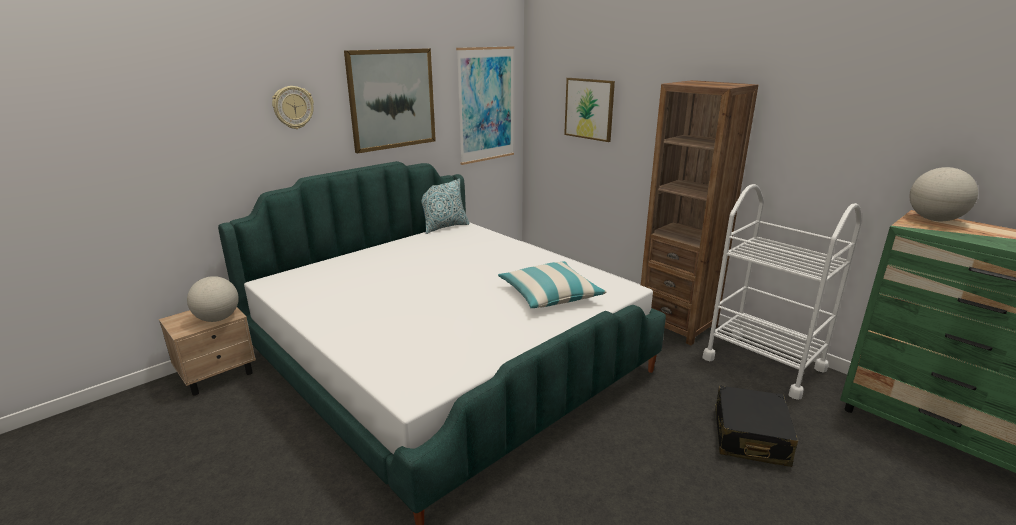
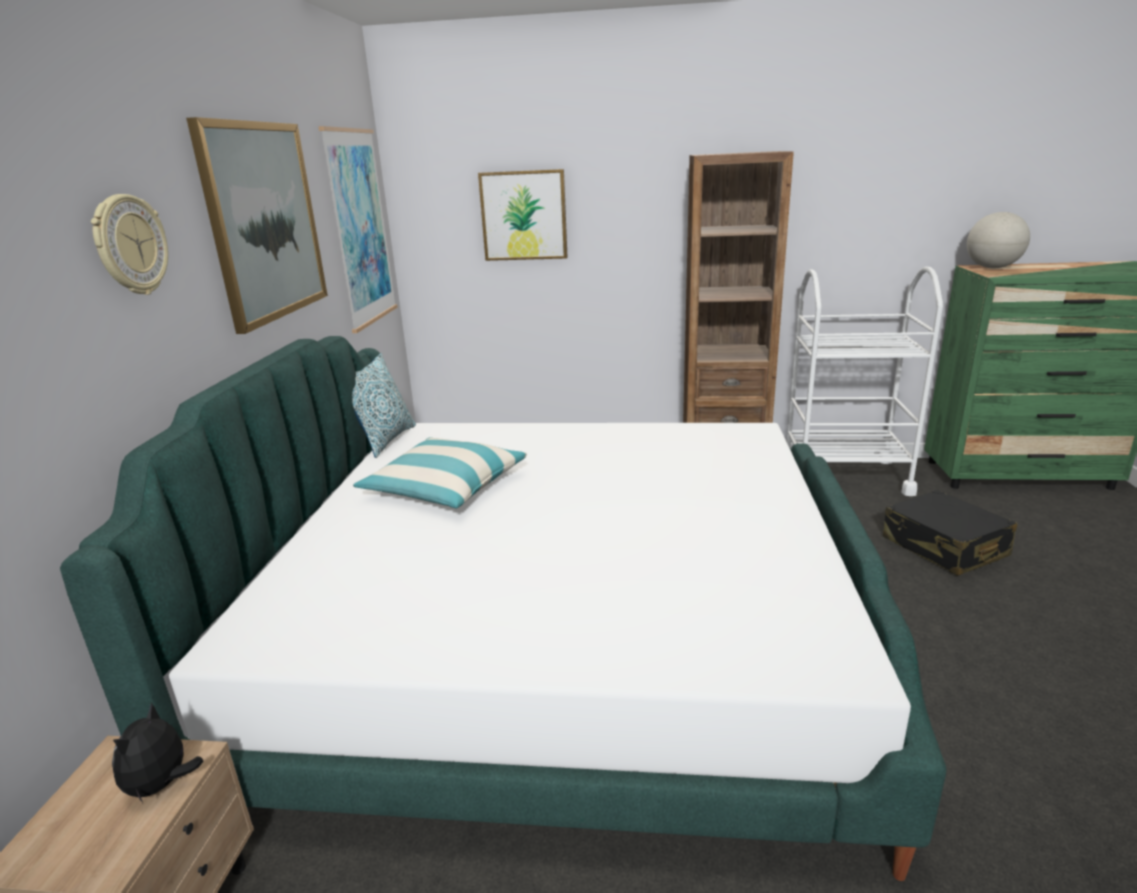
camera: 40 degrees left, 0 degrees up
globe [187,276,239,322] -> plush toy [112,702,203,803]
pillow [498,261,606,308] -> pillow moved to [353,437,527,509]

